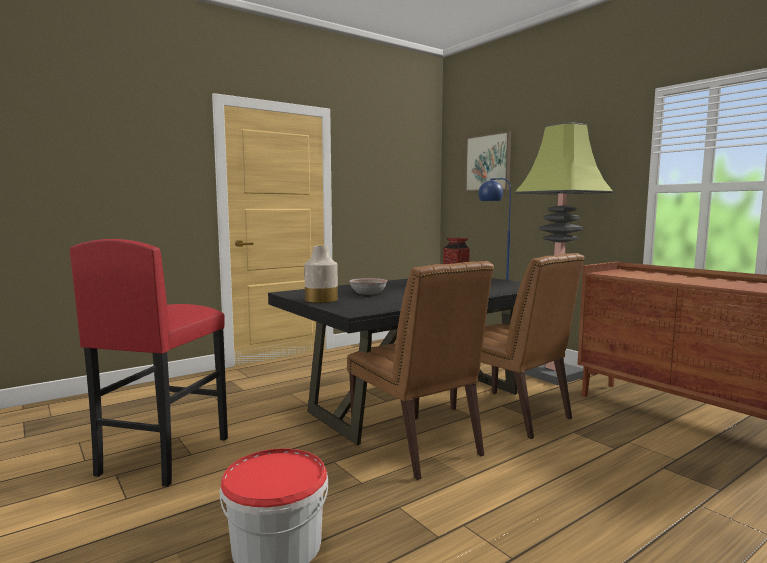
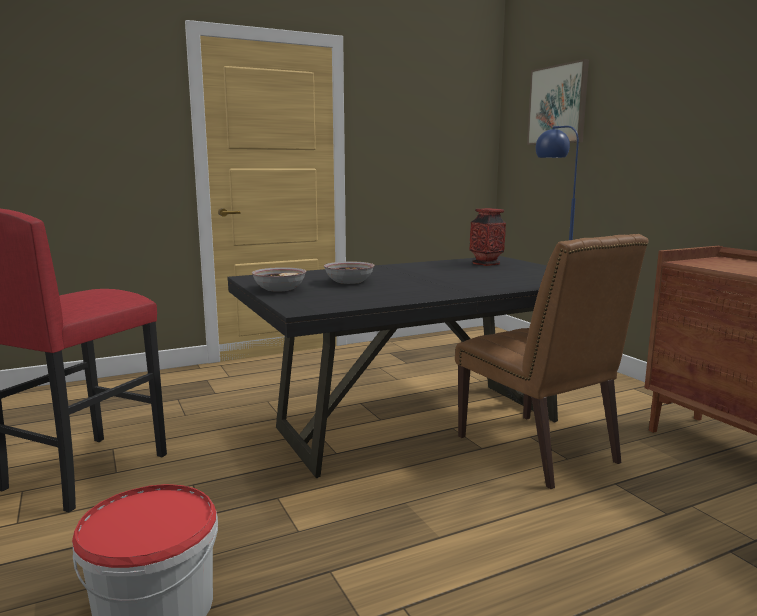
camera: 10 degrees right, 5 degrees up
beige vase [304,246,338,303] -> bowl [251,267,306,292]
brown chair [347,261,494,480] -> none
floor lamp [515,122,613,385] -> none

